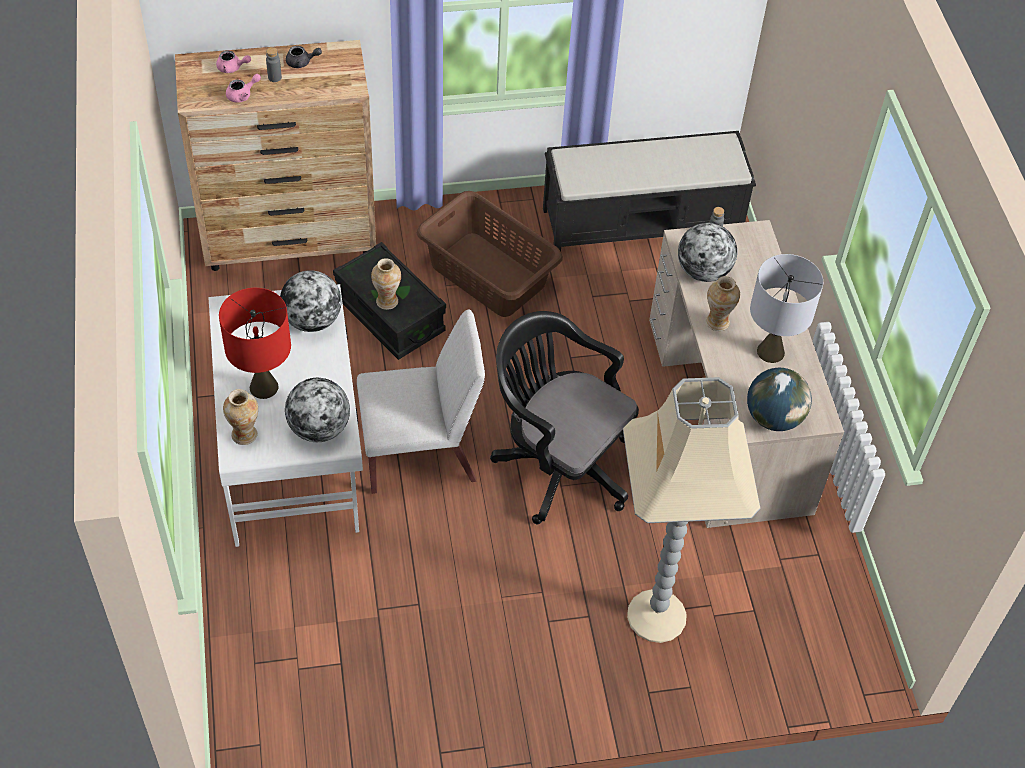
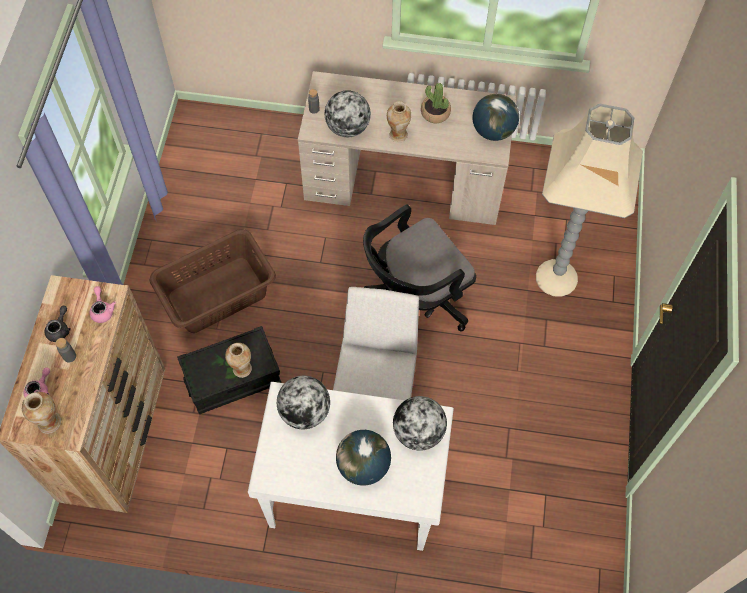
camera: 70 degrees left, 10 degrees up
red table lamp [219,288,291,399] -> globe [336,430,391,486]
vase [223,389,258,445] -> vase moved to [22,392,61,434]
pink teapot [226,74,261,103] -> pink teapot moved to [90,286,116,323]
black bench [543,131,756,251] -> none
grey table lamp [750,254,823,363] -> potted plant [421,83,451,123]

